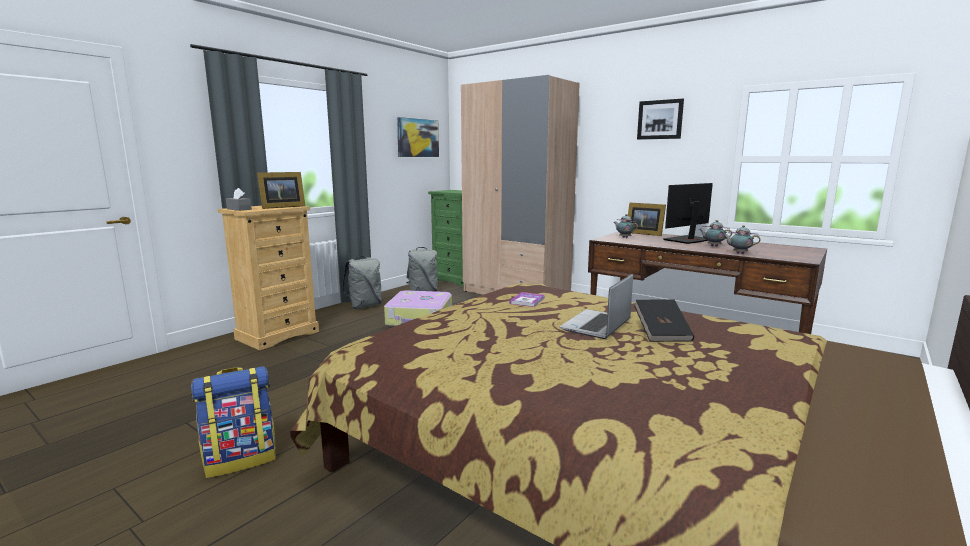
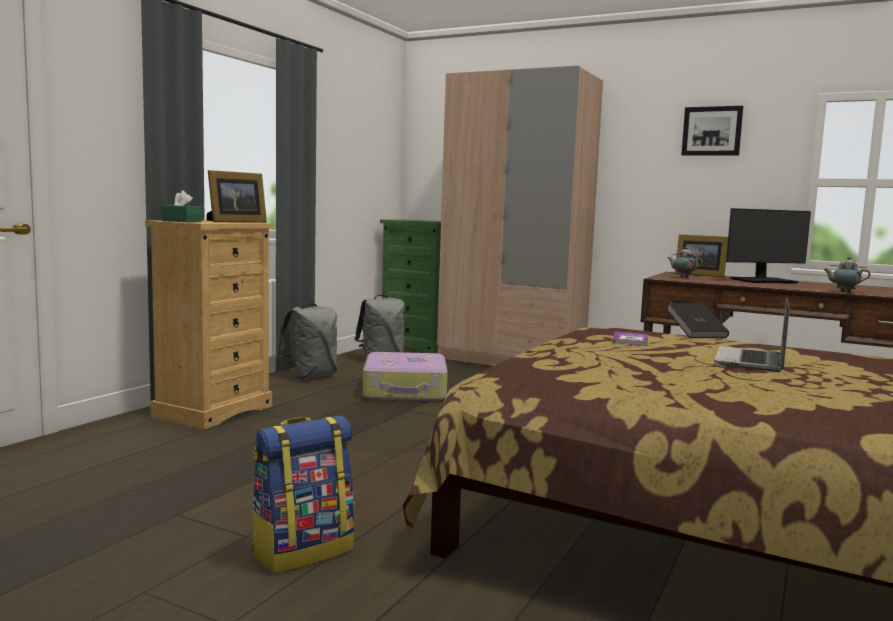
camera: 10 degrees left, 5 degrees down
grey tissue box [226,188,252,211] -> green tissue box [161,190,202,222]
picture [397,117,439,157] -> none
black book [634,300,694,342] -> black book moved to [666,303,729,338]
monitor [663,183,713,244] -> monitor turned 150 degrees counterclockwise [726,208,811,283]
teapot [699,220,732,247] -> none

